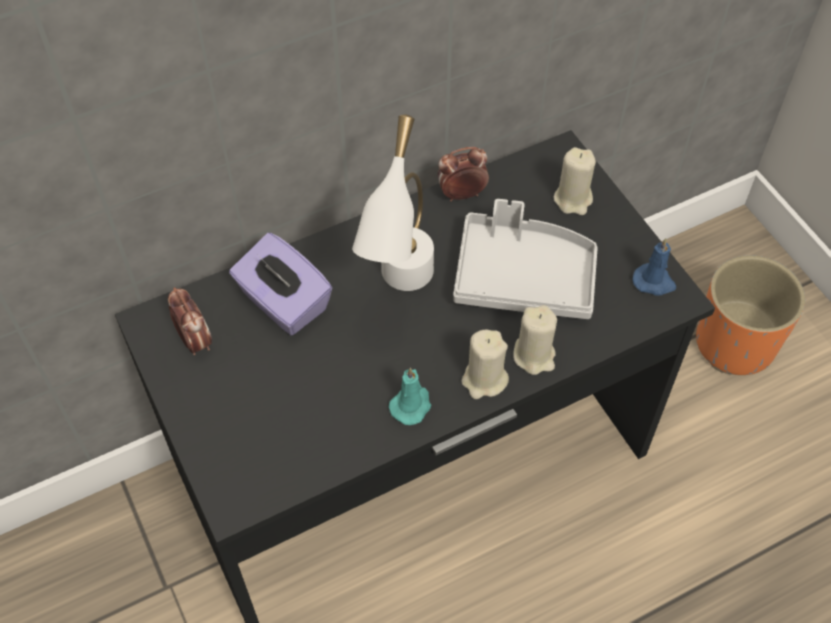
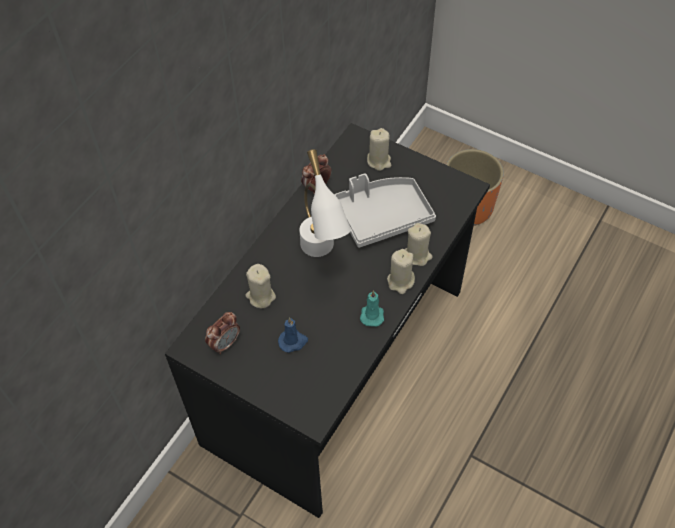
camera: 30 degrees left, 0 degrees up
alarm clock [168,287,212,355] -> alarm clock turned 105 degrees clockwise [205,312,240,354]
purple tissue box [229,233,333,335] -> beige candle [246,264,276,308]
blue candle [632,238,676,296] -> blue candle moved to [278,317,308,353]

